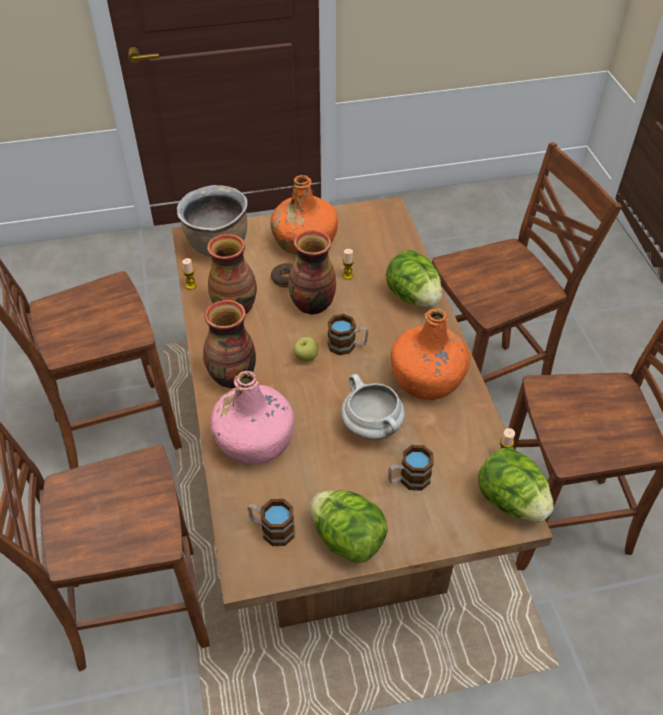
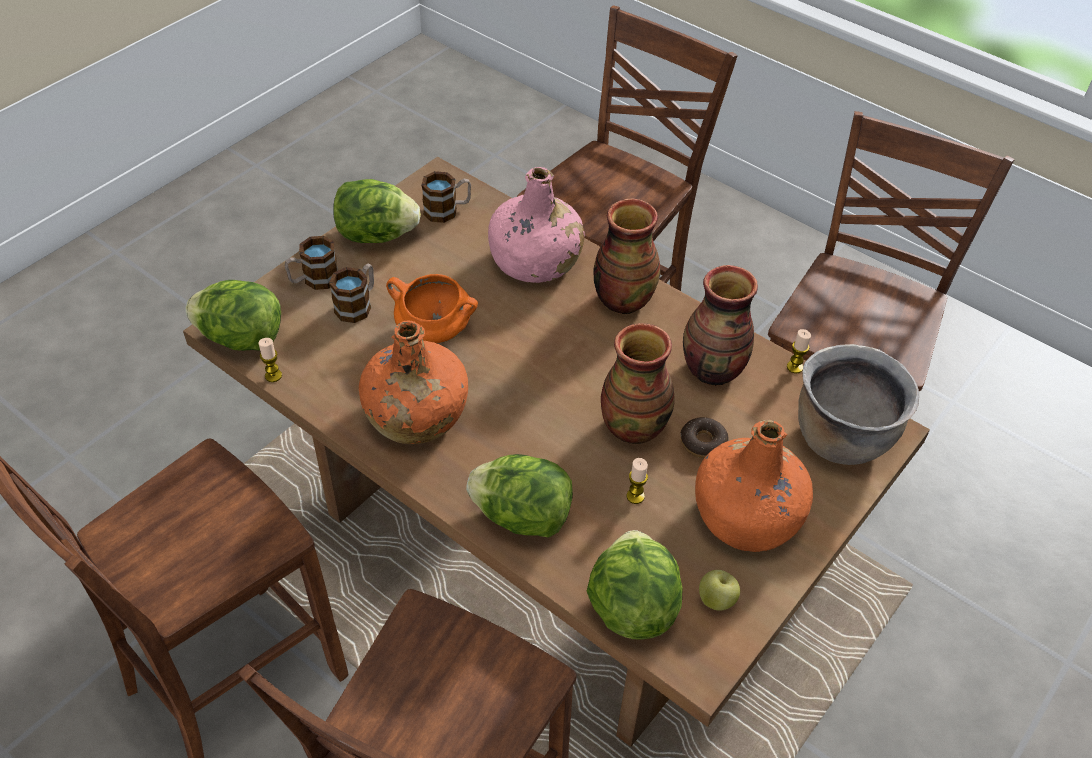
camera: 140 degrees right, 0 degrees up
apple [294,337,318,362] -> apple moved to [699,570,740,611]
mug [328,314,369,355] -> mug moved to [285,236,338,290]
white cooking pot [341,374,405,440] -> orange cooking pot [386,274,478,344]
none -> lettuce [587,530,682,640]

